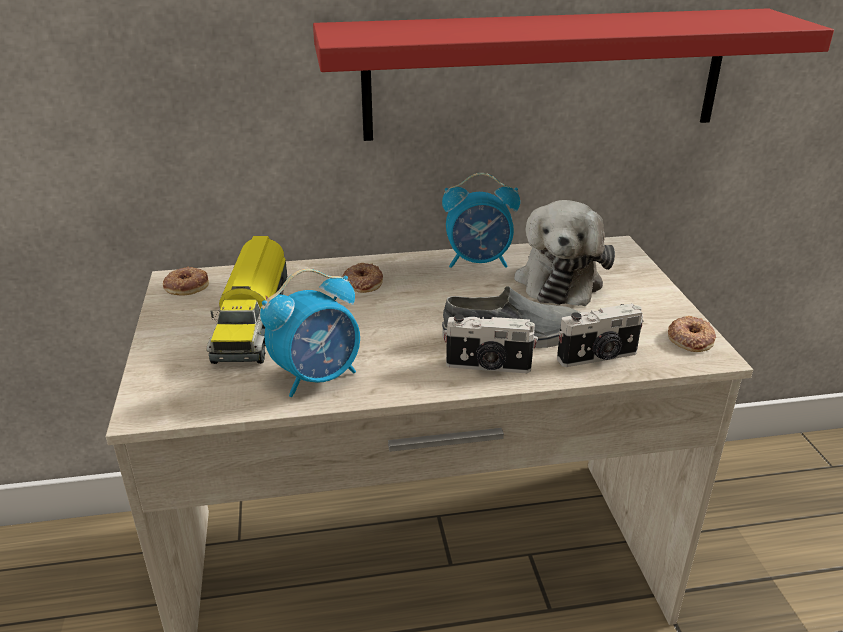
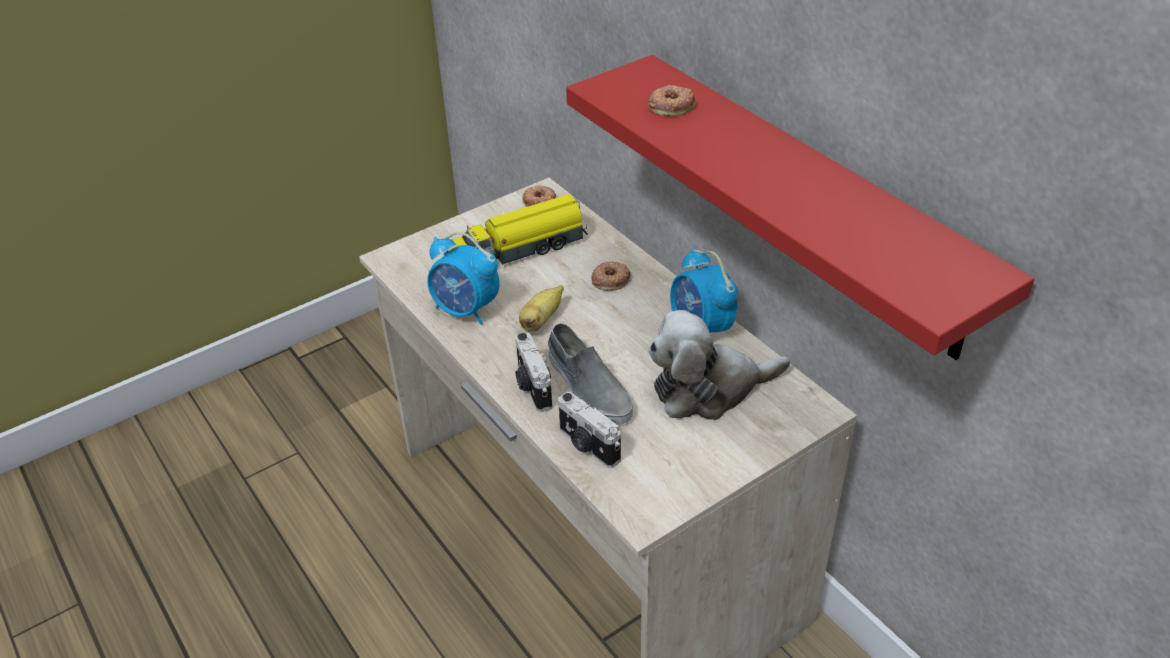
camera: 65 degrees right, 10 degrees up
donut [668,316,716,352] -> donut moved to [648,84,695,117]
none -> banana [519,285,564,332]

